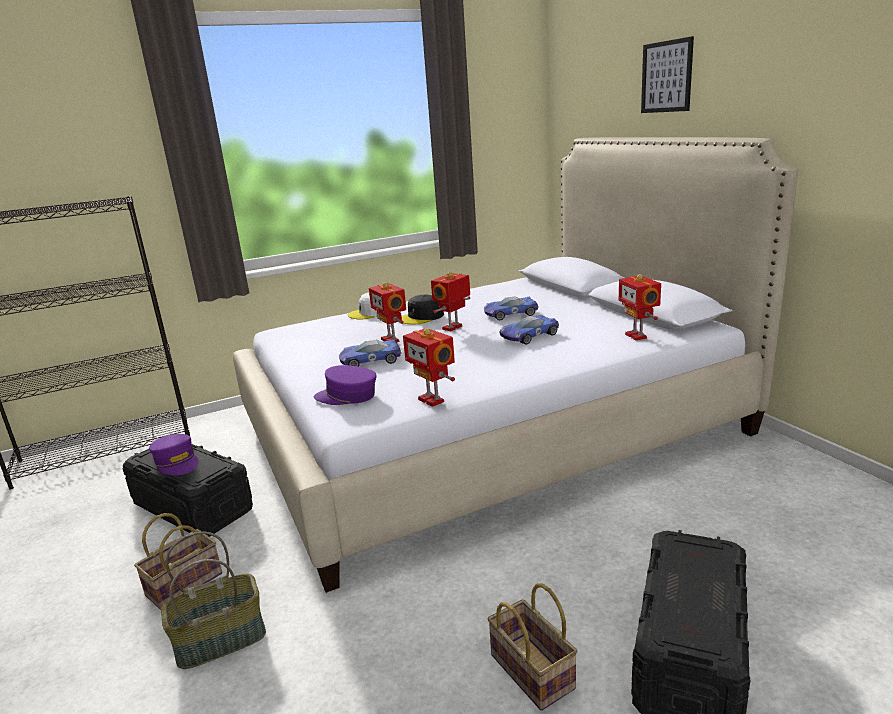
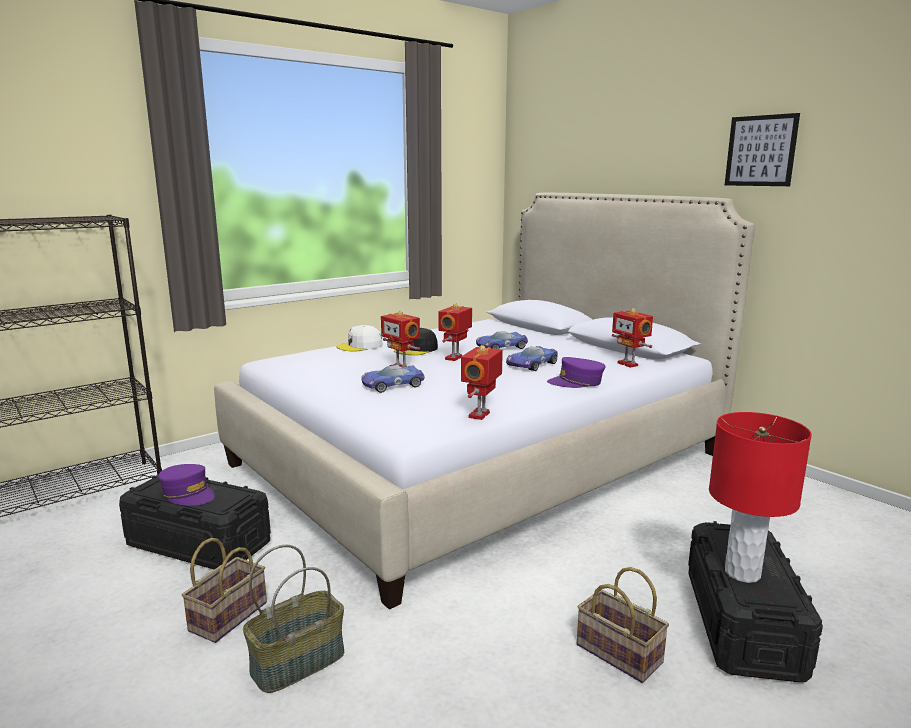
camera: 15 degrees left, 5 degrees down
purple cap [314,365,377,405] -> purple cap moved to [547,357,606,388]
toy robot [403,328,455,407] -> toy robot turned 75 degrees clockwise [461,345,503,420]
picture [641,36,694,113] -> picture moved to [725,113,800,186]
none -> red table lamp [709,412,812,583]

